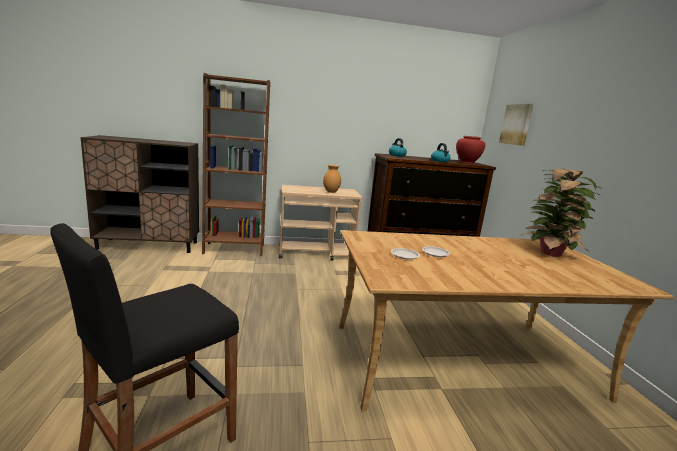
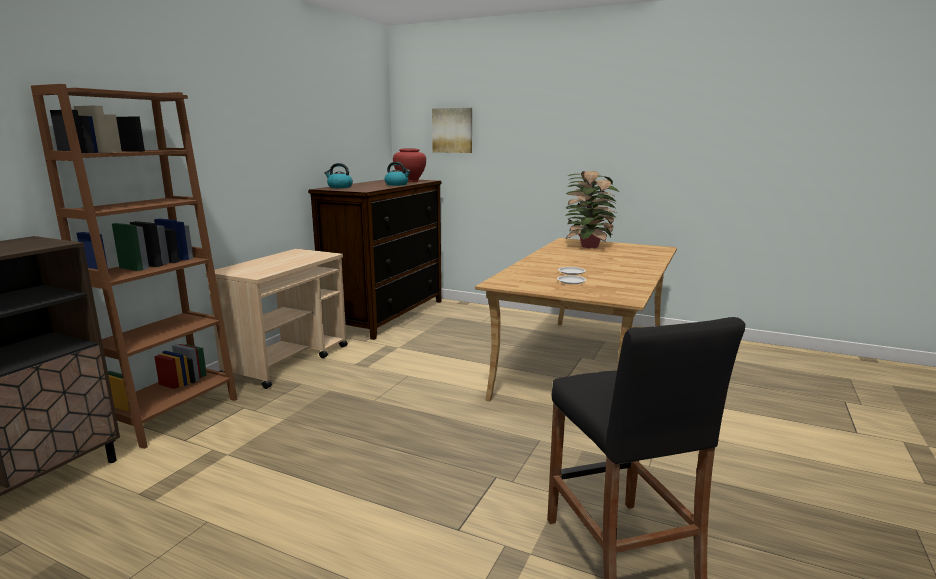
camera: 55 degrees left, 0 degrees up
brown vase [323,165,341,193] -> none

